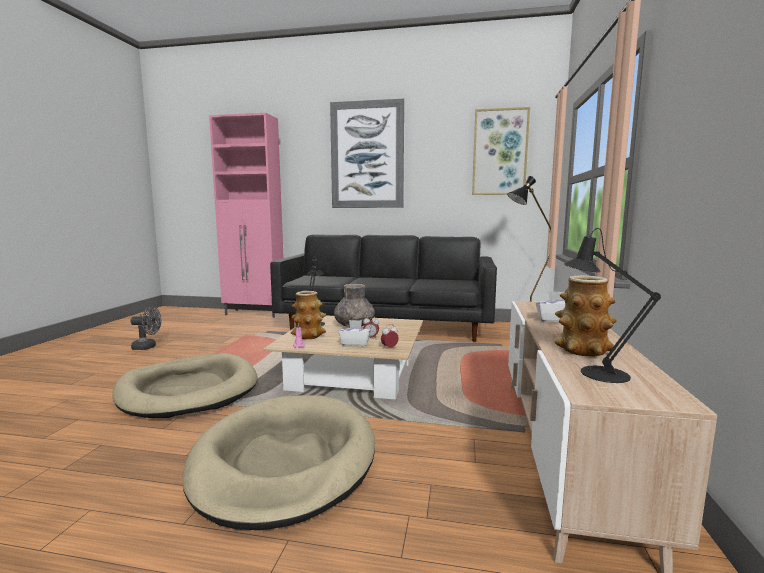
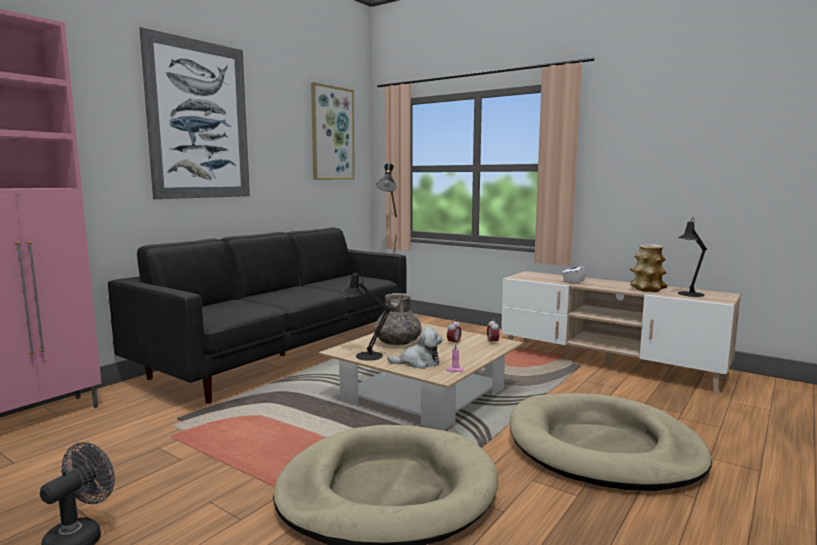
camera: 65 degrees left, 0 degrees up
vase [291,291,326,339] -> plush toy [387,327,443,369]
white tissue box [338,320,371,346] -> none

